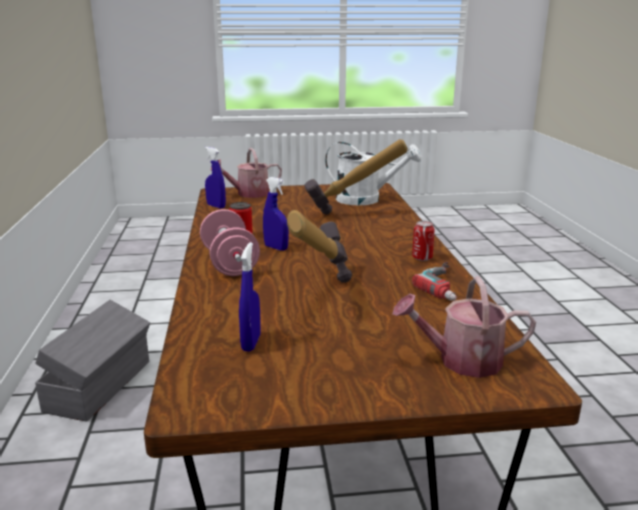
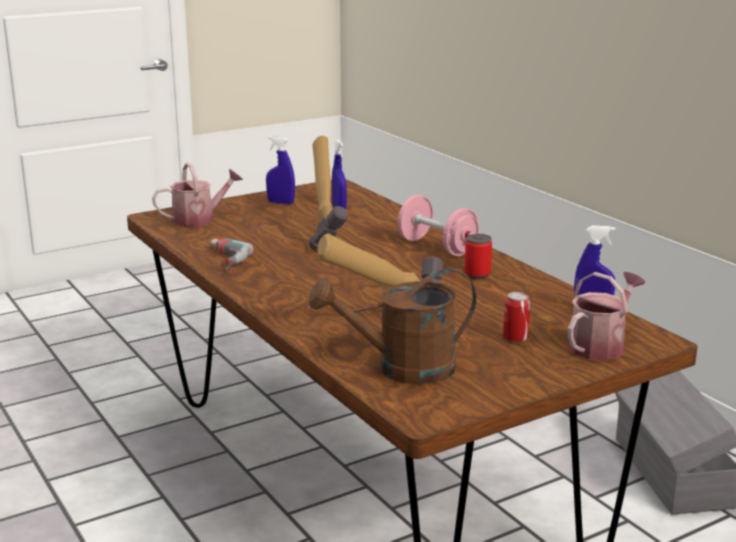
camera: 155 degrees right, 0 degrees up
blue spray bottle [263,177,289,251] -> blue spray bottle moved to [266,136,295,204]
white watering can [325,142,422,205] -> brown watering can [309,268,476,384]
can [412,221,435,261] -> can moved to [503,292,530,343]

